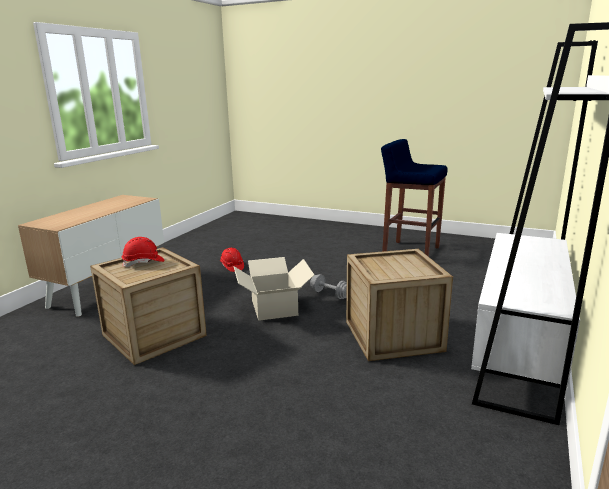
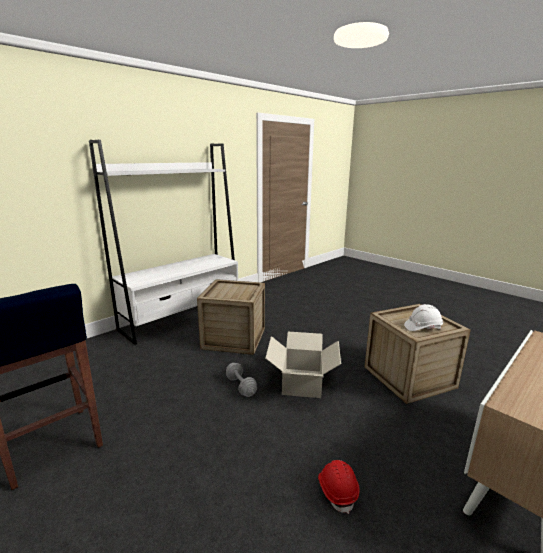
camera: 160 degrees left, 0 degrees up
red hard hat [122,237,164,267] -> white hard hat [404,304,443,331]

